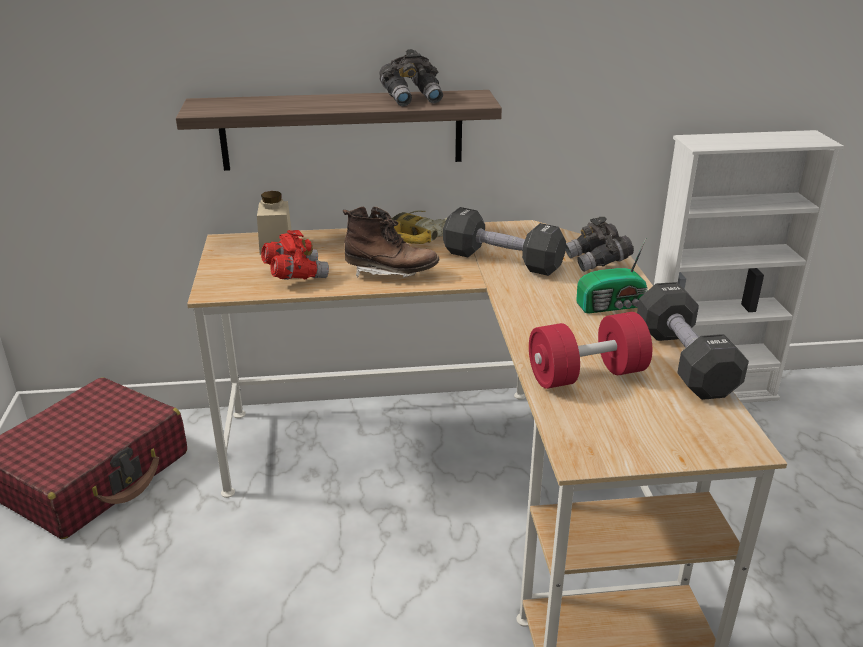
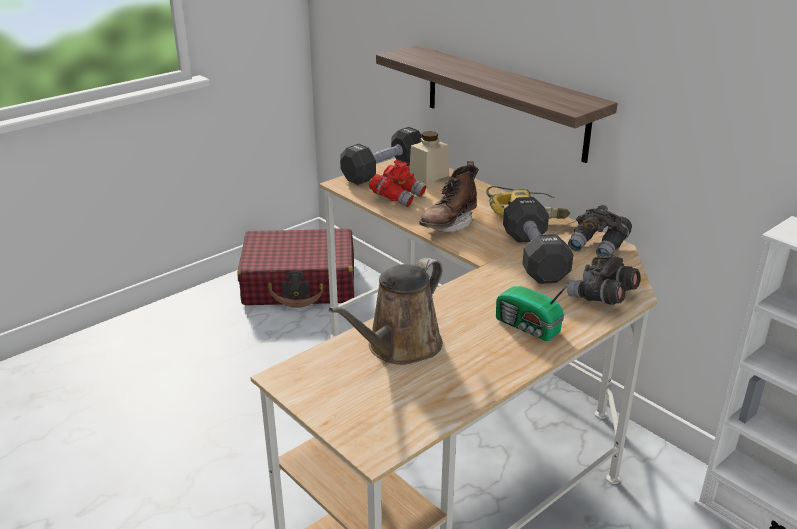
camera: 55 degrees right, 0 degrees up
brown boot [343,207,439,278] -> brown boot turned 60 degrees clockwise [420,161,479,232]
grey binoculars [379,49,443,106] -> grey binoculars moved to [568,205,632,256]
red dumbbell [529,312,652,389] -> brown watering can [329,258,443,365]
black dumbbell [637,282,749,400] -> black dumbbell moved to [340,127,422,185]

